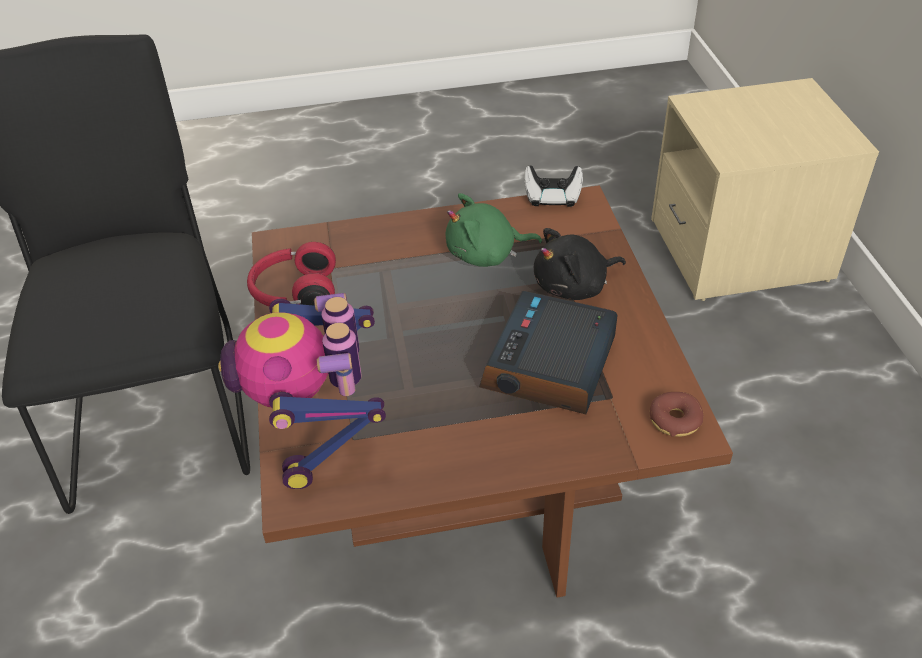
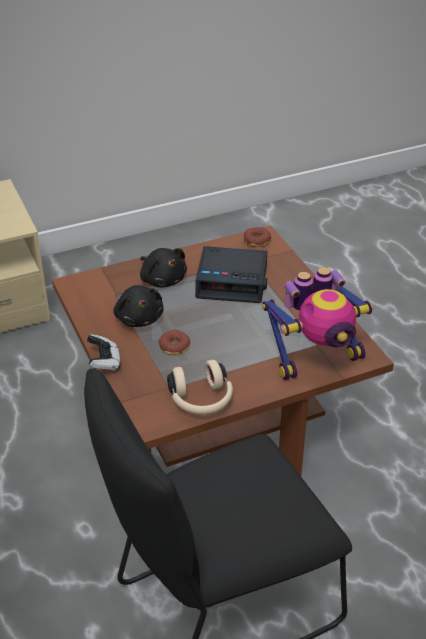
camera: 105 degrees left, 5 degrees down
red headphones [247,242,336,306] -> beige headphones [167,360,233,414]
green plush toy [446,193,542,267] -> black plush toy [114,285,163,327]
game controller [524,165,583,207] -> game controller moved to [87,334,120,371]
none -> donut [158,330,190,355]

